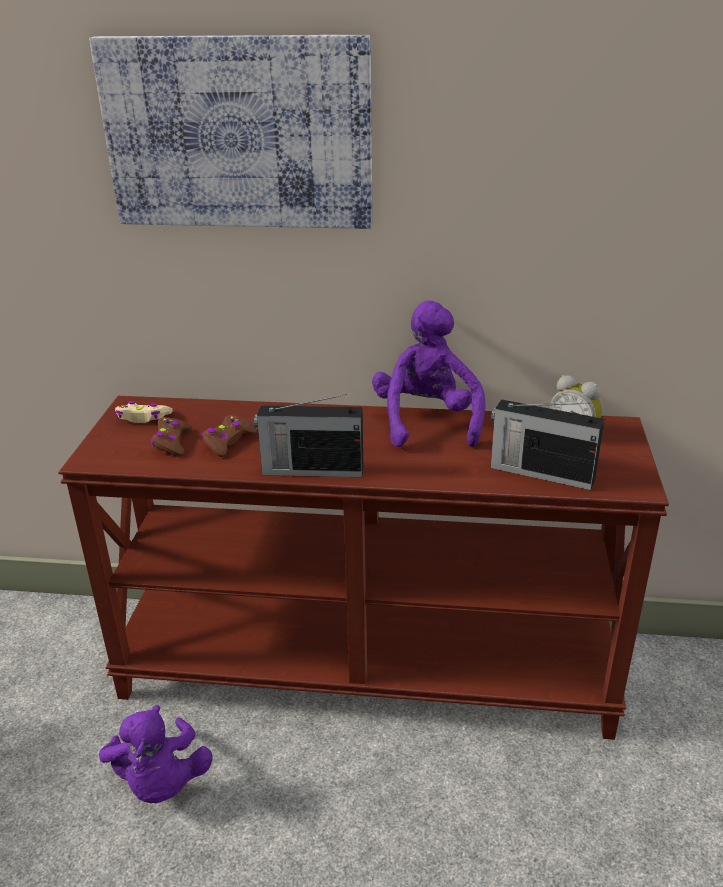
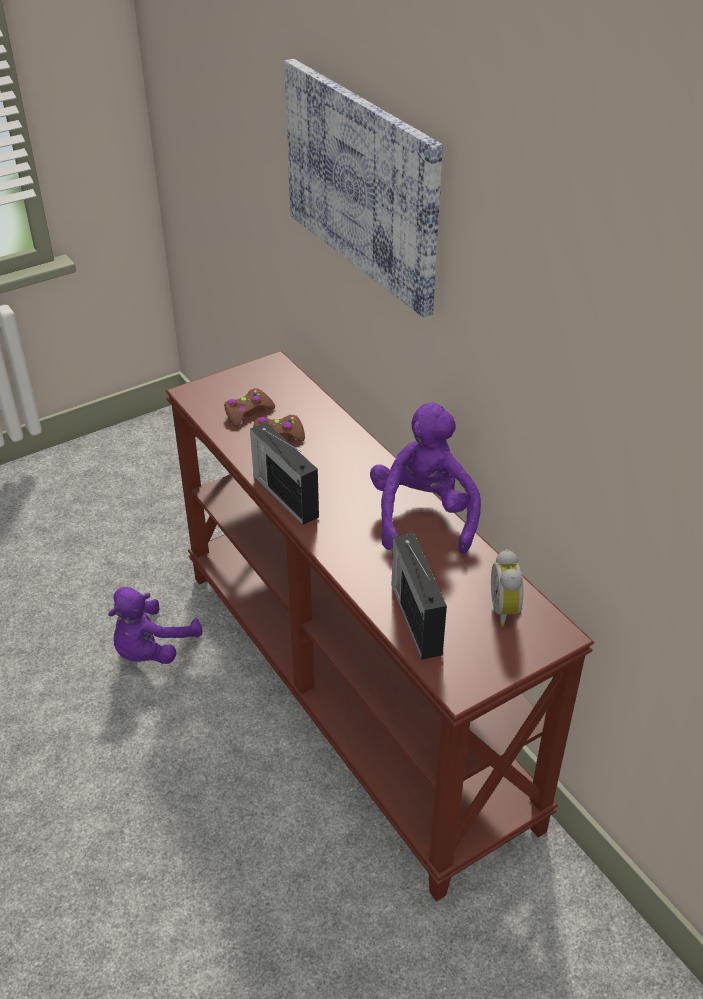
camera: 50 degrees right, 10 degrees up
beige game controller [115,401,173,423] -> none
purple plush toy [372,300,485,447] -> purple plush toy turned 45 degrees counterclockwise [370,403,481,554]

